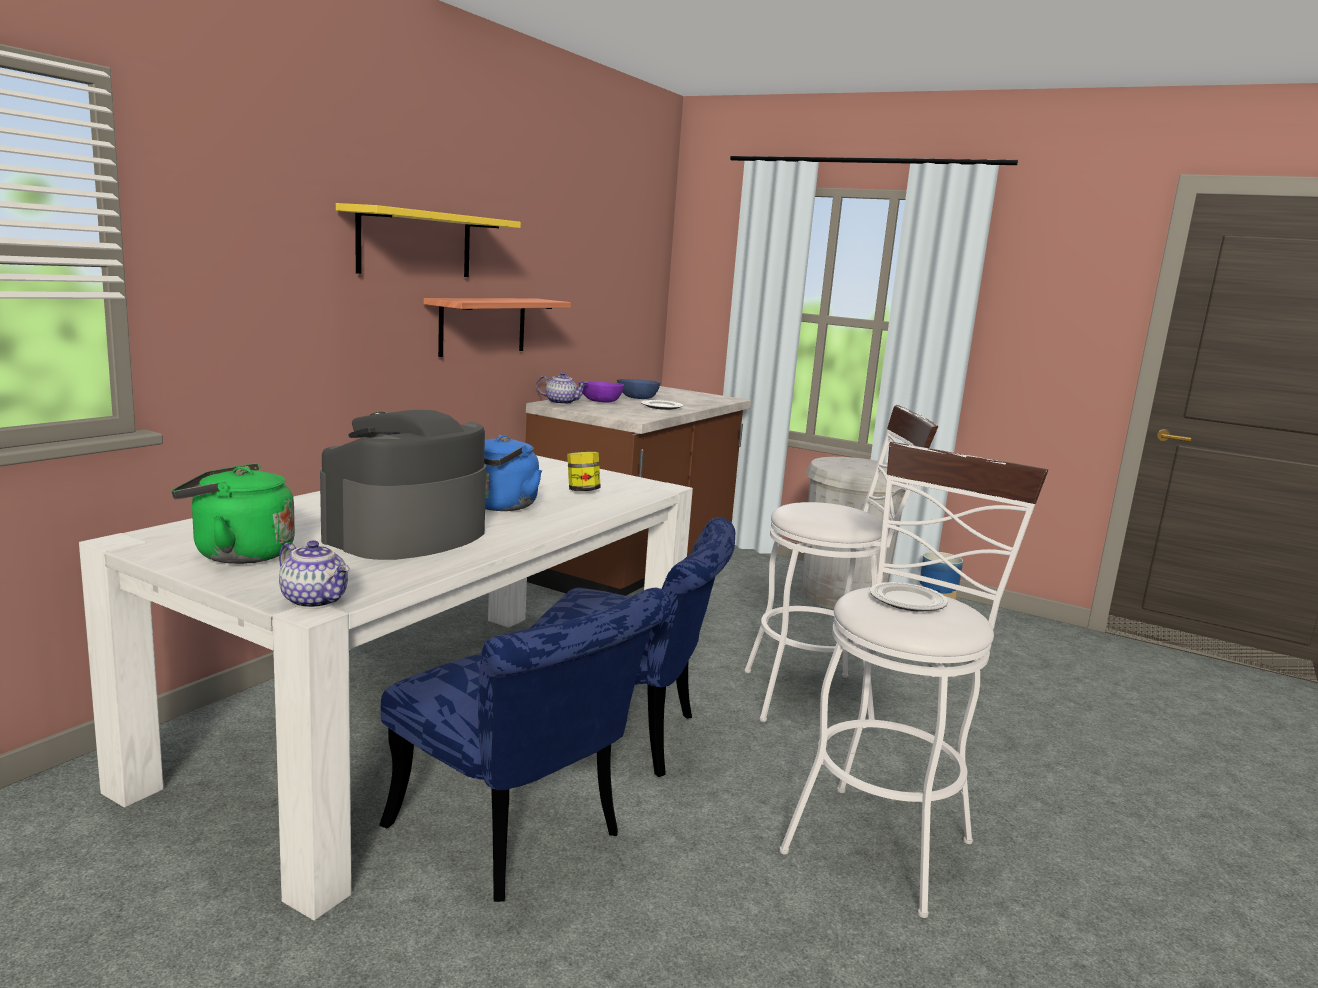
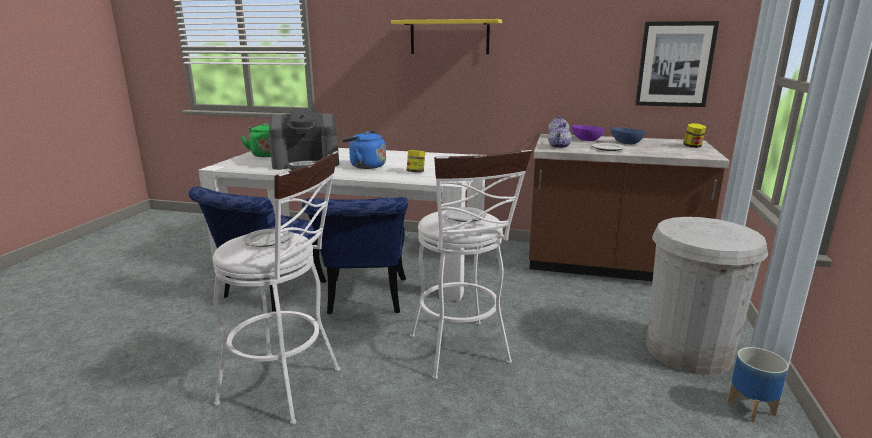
camera: 75 degrees right, 5 degrees up
teapot [279,540,350,609] -> teapot moved to [548,124,572,148]
coffee machine [320,410,486,560] -> coffee machine turned 150 degrees clockwise [269,108,339,170]
shelf [424,298,571,357] -> none
none -> plate [445,207,486,222]
none -> picture [635,21,719,107]
none -> jar [683,123,706,148]

